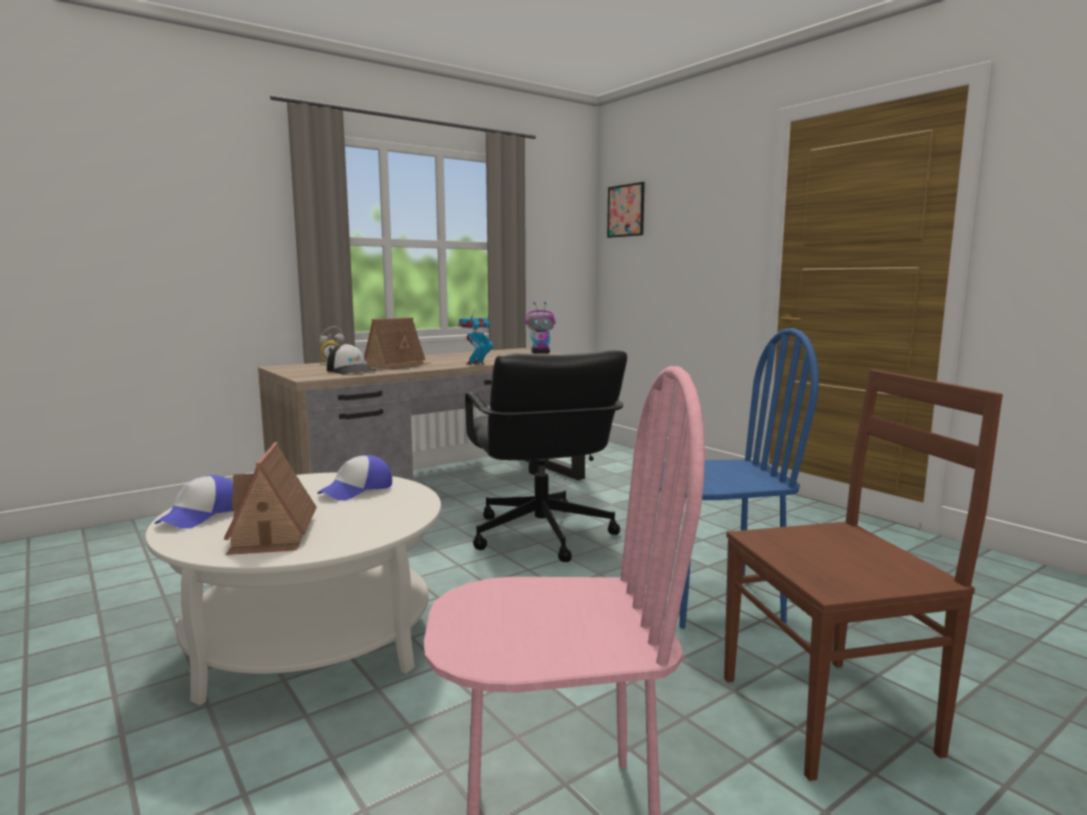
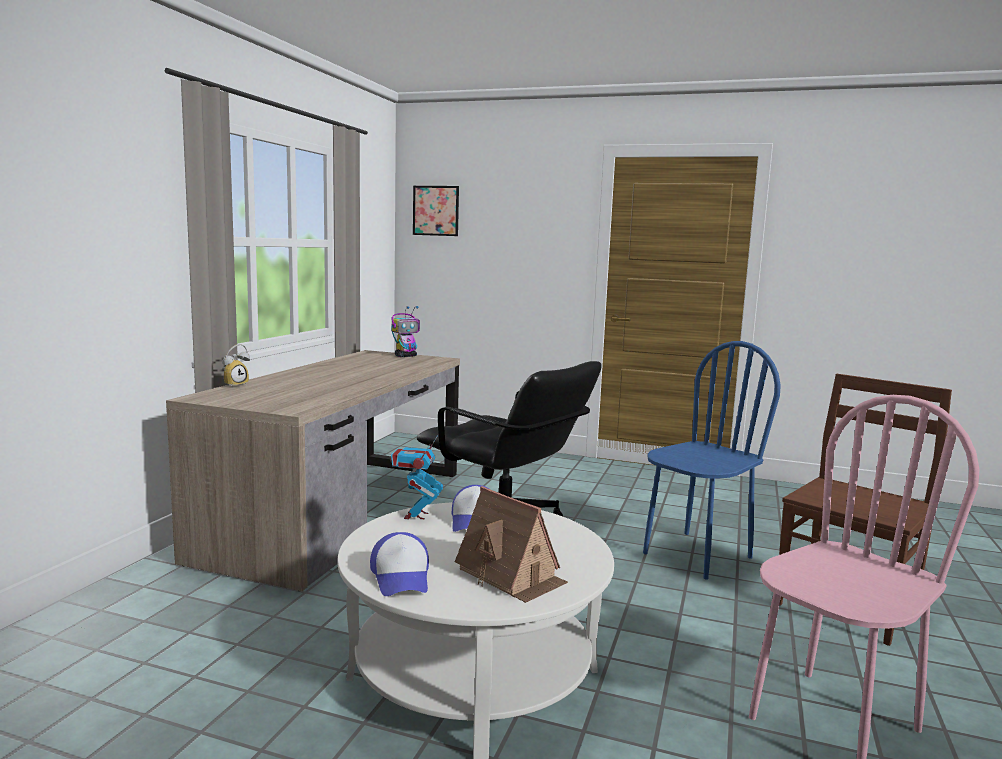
camera: 35 degrees left, 0 degrees up
cap [327,344,377,374] -> none
toy house [364,317,431,369] -> none
toy robot [458,308,494,365] -> toy robot moved to [390,435,443,520]

